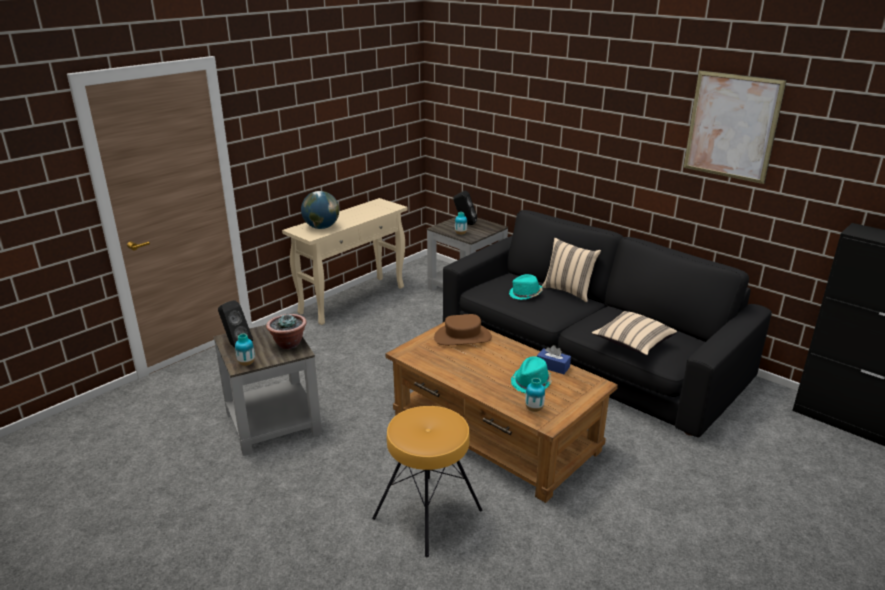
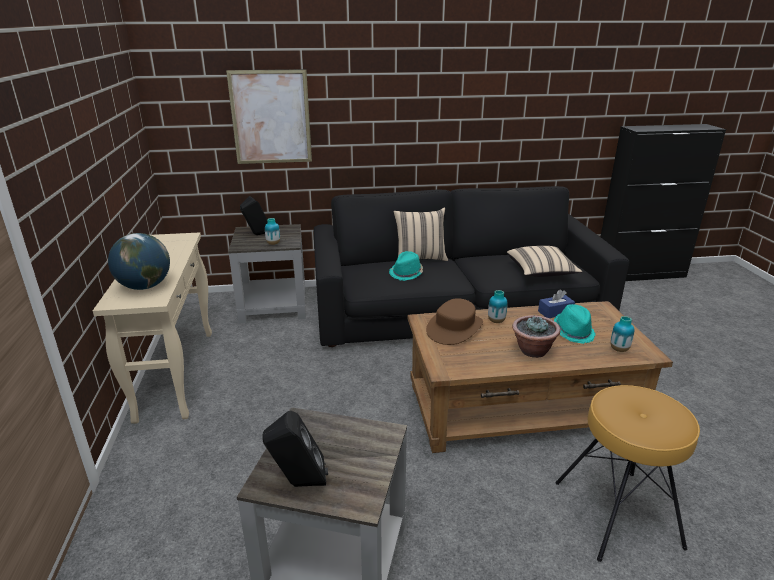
camera: 50 degrees left, 0 degrees up
vase [235,334,255,366] -> vase moved to [488,290,507,323]
potted plant [266,314,307,349] -> potted plant moved to [512,315,561,358]
picture [683,70,787,184] -> picture moved to [226,69,312,164]

